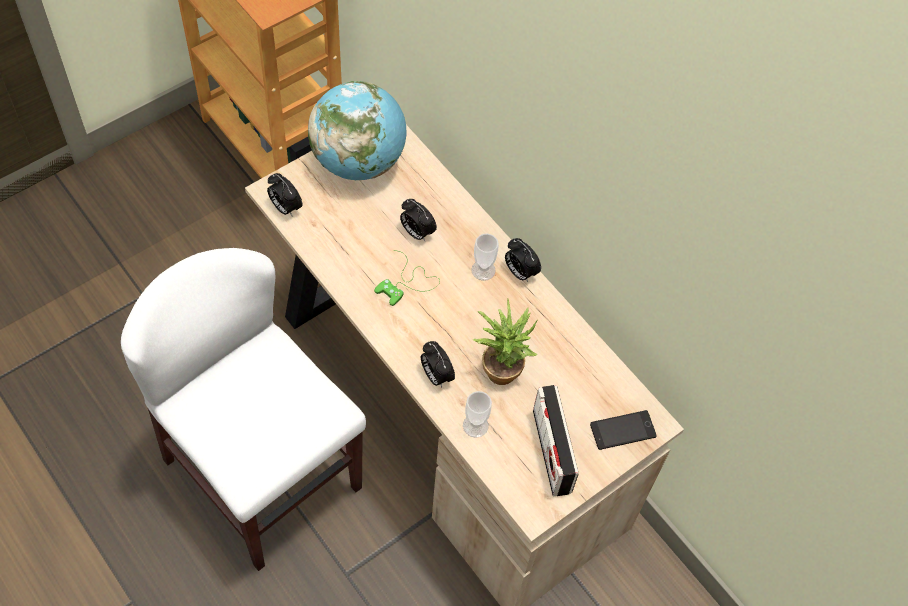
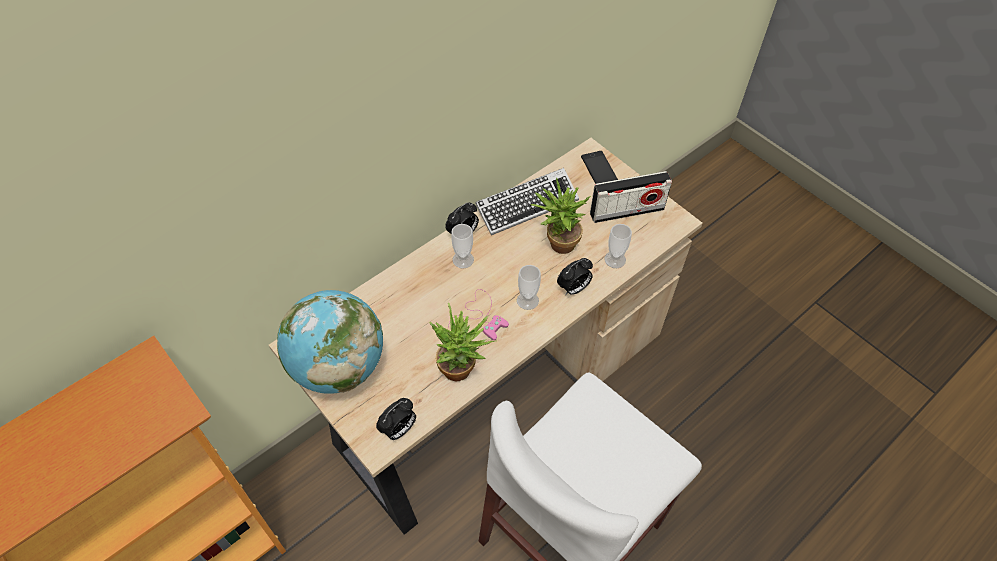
camera: 90 degrees left, 5 degrees down
green game controller [374,250,440,306] -> pink game controller [448,289,509,340]
alarm clock [400,199,437,241] -> none
none -> potted plant [429,303,497,381]
none -> keyboard [475,168,579,235]
none -> cup [517,265,541,310]

